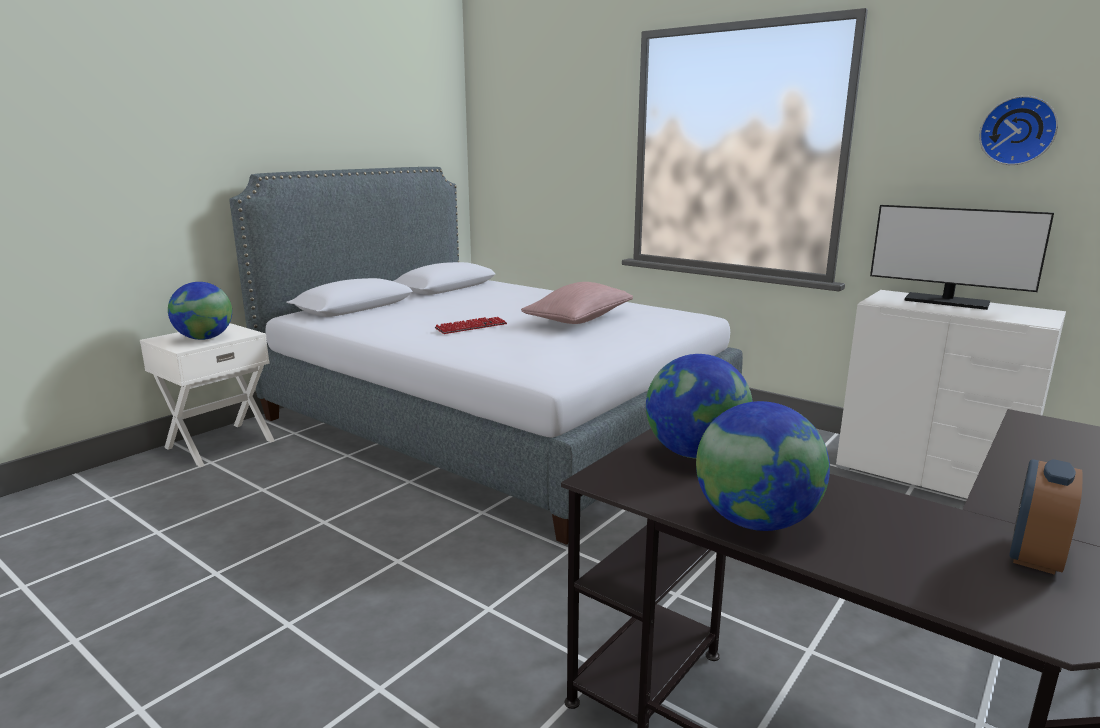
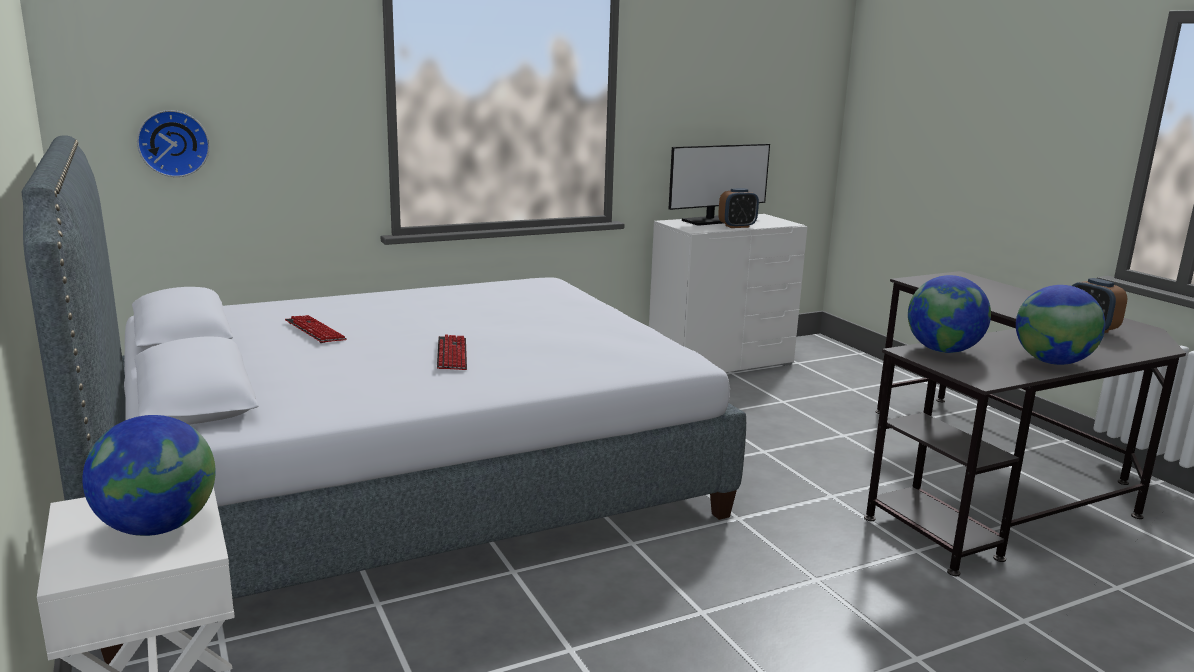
camera: 65 degrees left, 0 degrees up
pink pillow [521,282,633,324] -> none
wall clock [979,96,1058,165] -> wall clock moved to [137,110,210,177]
none -> keyboard [285,315,347,343]
none -> alarm clock [718,188,759,228]

